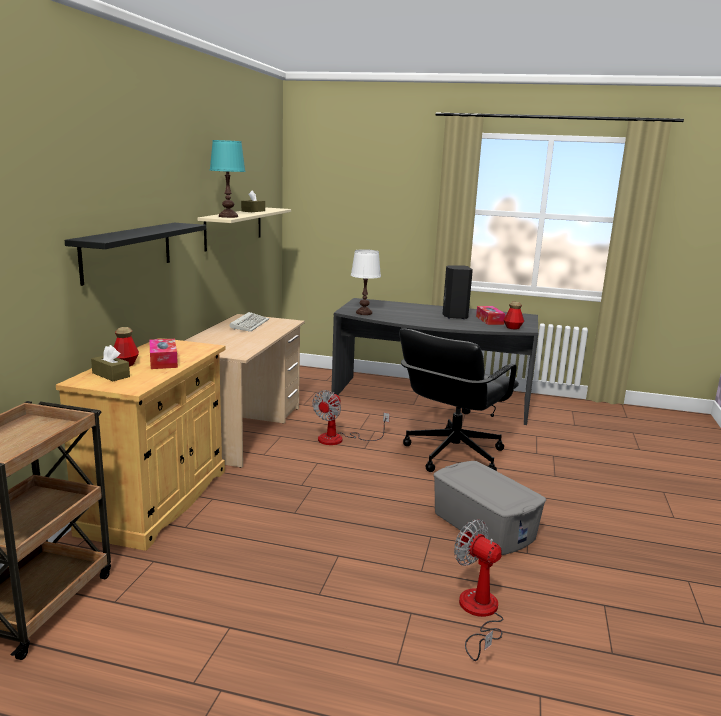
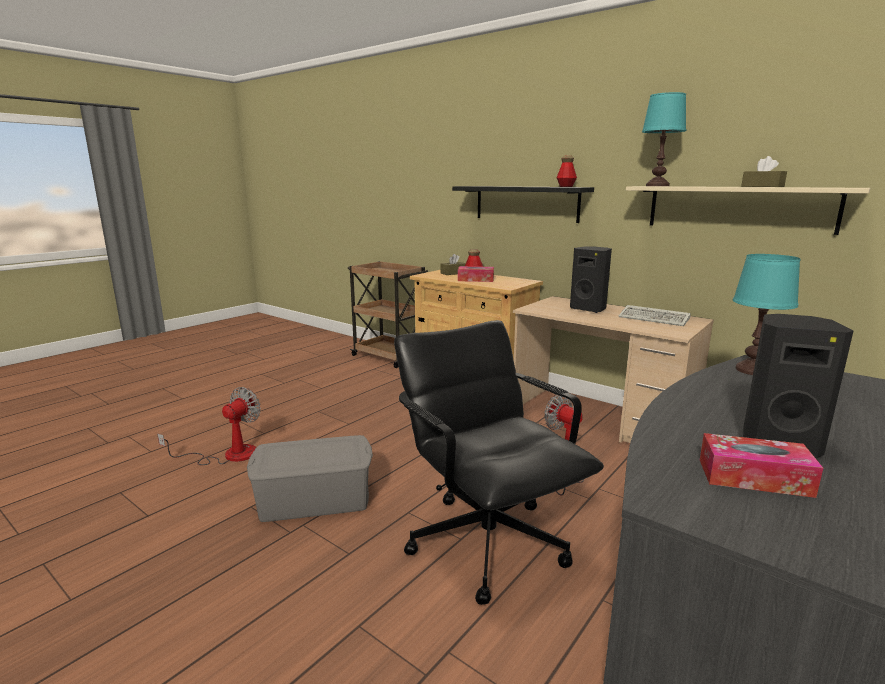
camera: 115 degrees right, 0 degrees up
white table lamp [351,249,381,315] -> turquoise table lamp [733,254,800,375]
fan [454,519,503,661] -> fan turned 45 degrees counterclockwise [157,387,261,465]
bottle [504,302,524,329] -> bottle moved to [557,156,577,187]
none -> black speaker [570,246,612,313]

